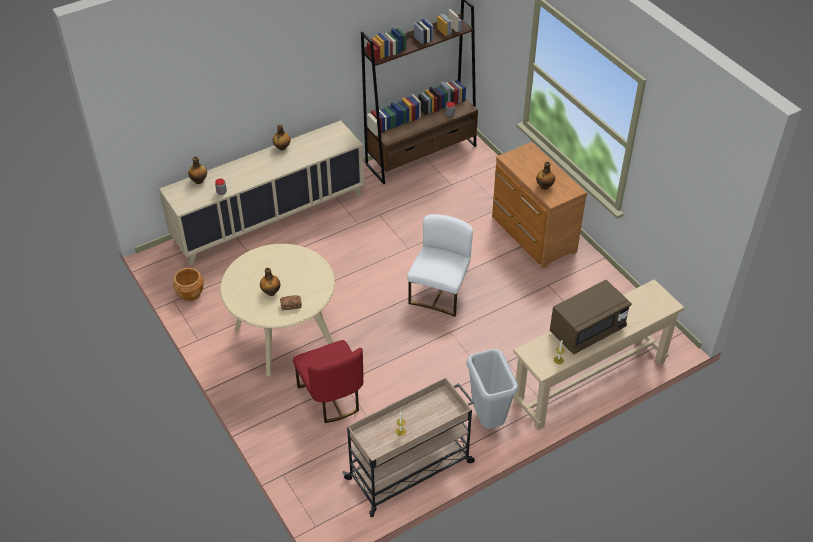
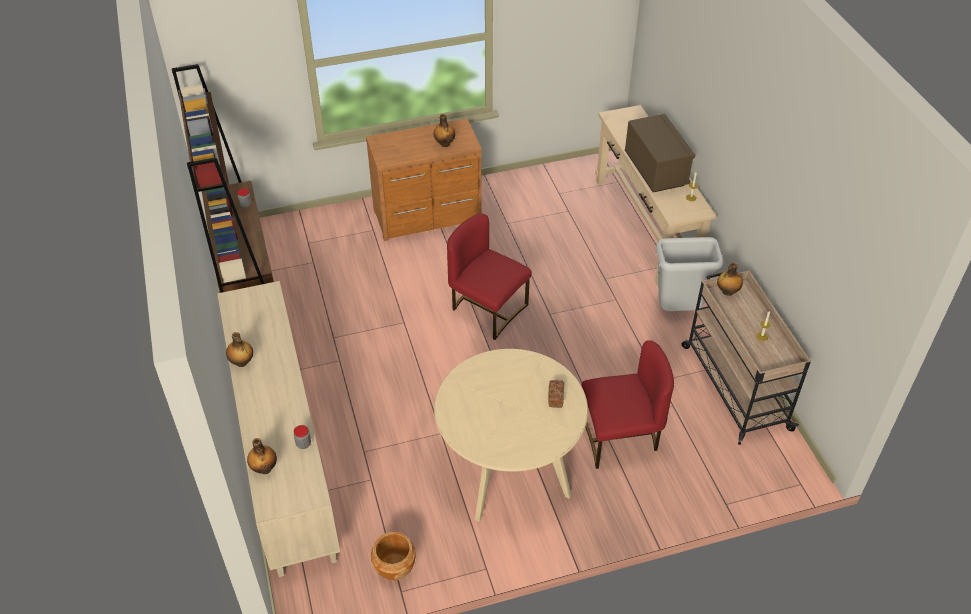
camera: 75 degrees left, 0 degrees up
bottle [260,268,280,296] -> bottle moved to [717,262,743,296]
white chair [407,214,473,317] -> red chair [447,214,532,340]

